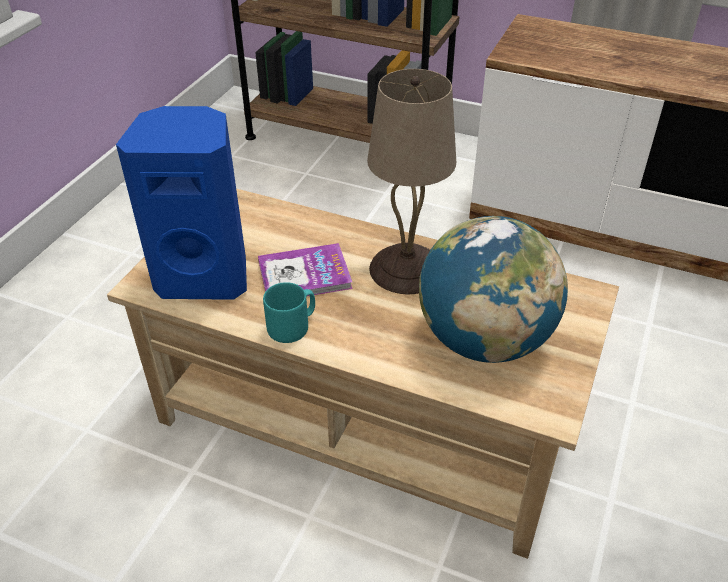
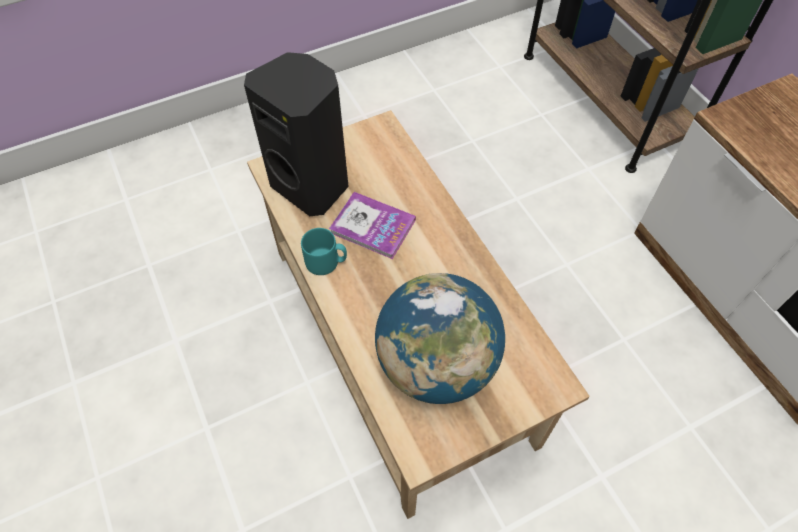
camera: 40 degrees right, 15 degrees up
blue speaker [116,106,247,300] -> black speaker [244,52,349,216]
beige table lamp [367,69,456,295] -> none

